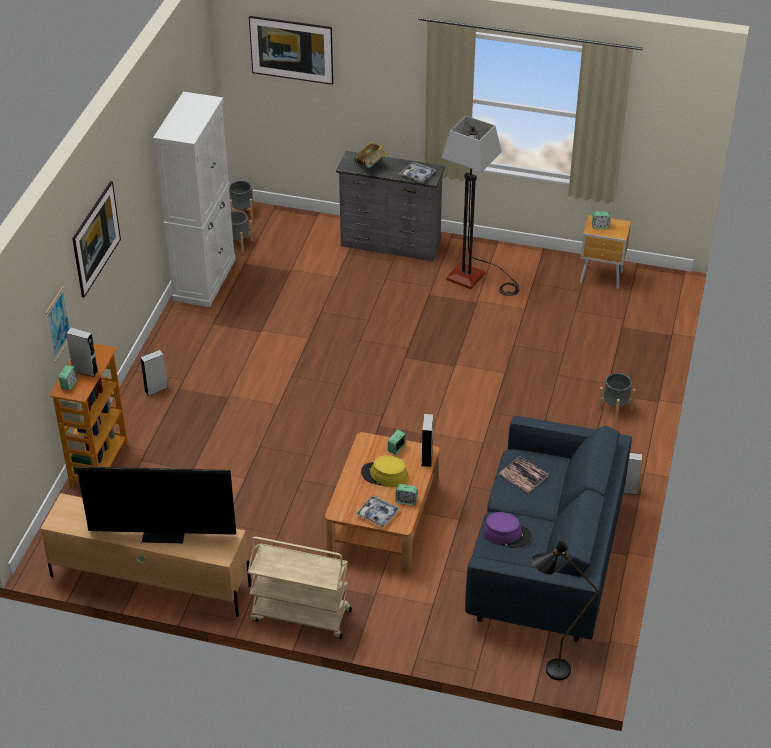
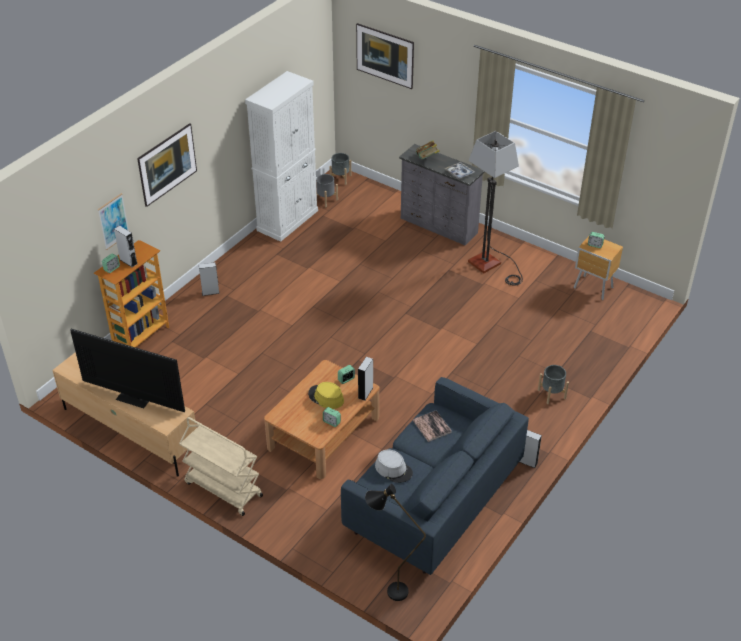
camera: 20 degrees right, 0 degrees up
tray [355,495,400,528] -> none
purple hat [482,512,532,548] -> grey hat [375,450,413,483]

